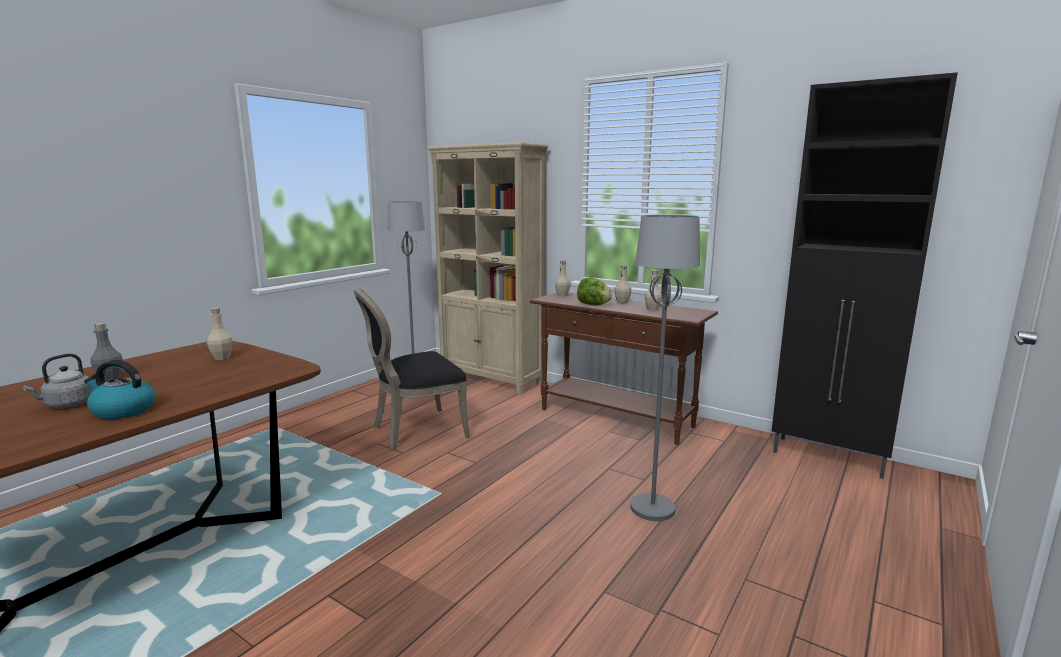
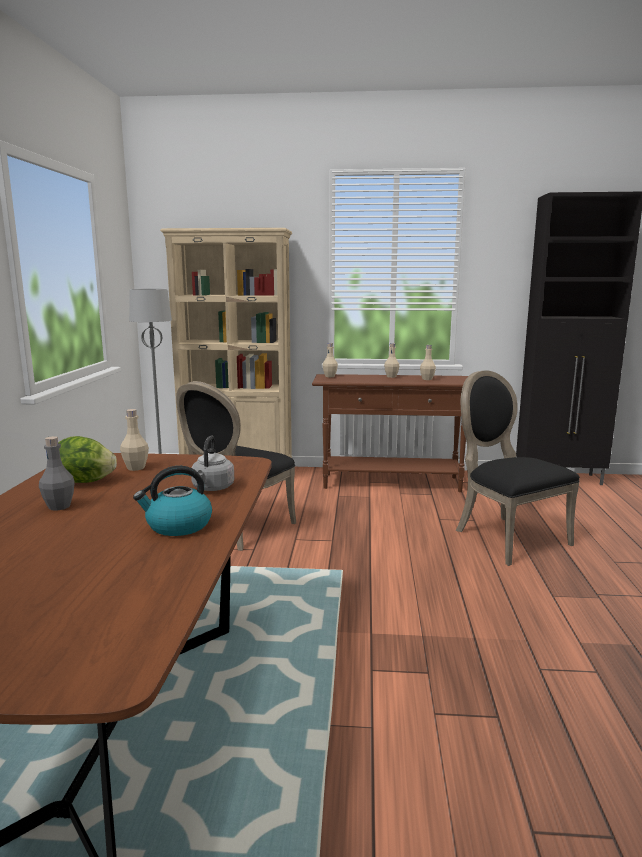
camera: 30 degrees left, 0 degrees up
grey kettle [22,354,92,408] -> grey kettle moved to [191,436,234,491]
lettuce [577,277,612,305] -> lettuce moved to [59,436,117,483]
grey floor lamp [630,215,700,521] -> black chair [456,370,580,566]

